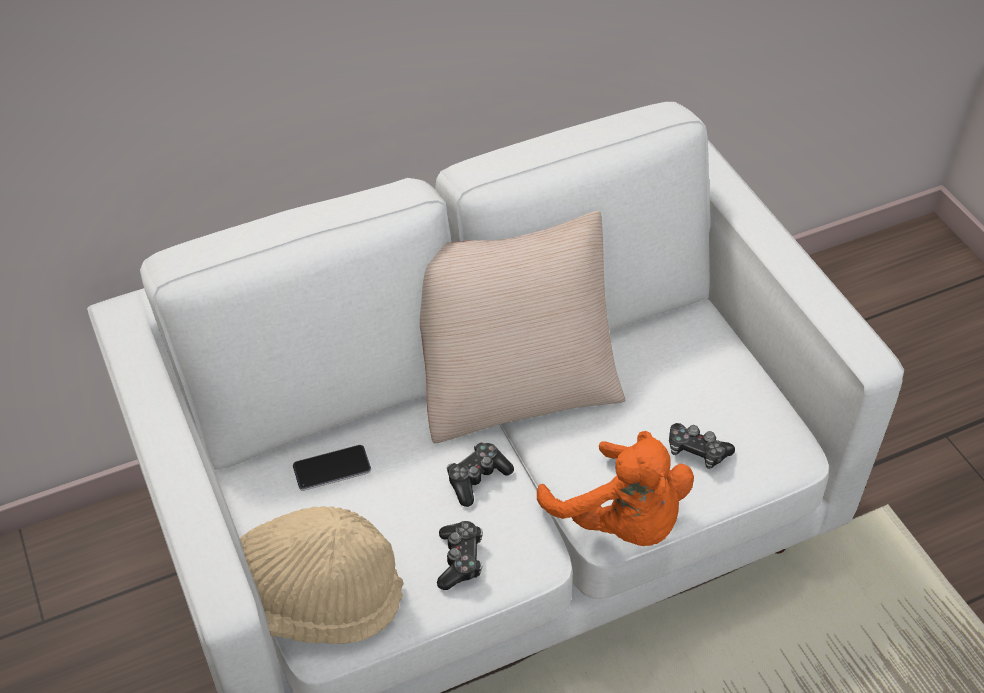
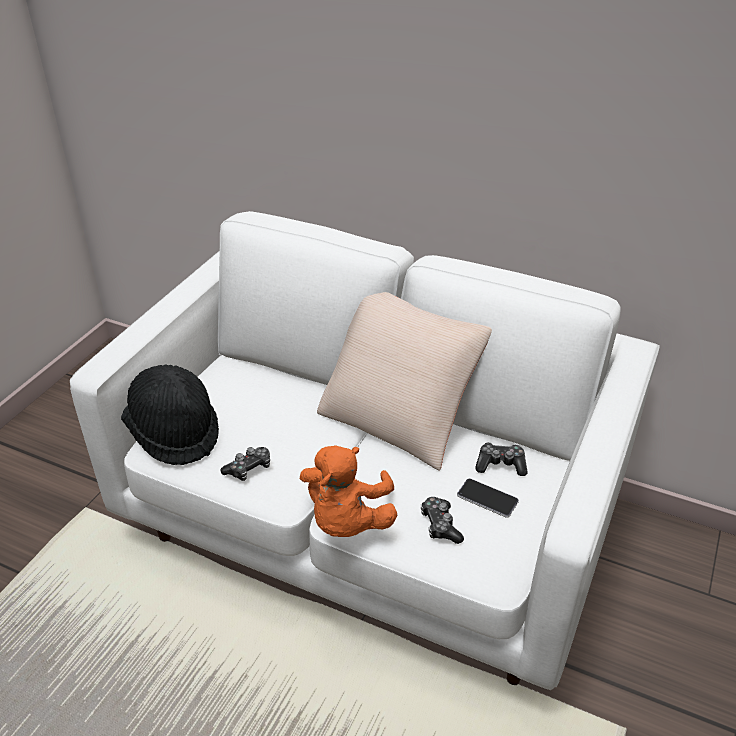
camera: 50 degrees right, 10 degrees down
beige hat [240,506,403,644] -> black hat [121,365,219,465]
phone [293,445,371,491] -> phone moved to [457,478,519,518]
game controller [447,442,514,507] -> game controller moved to [475,442,528,476]

